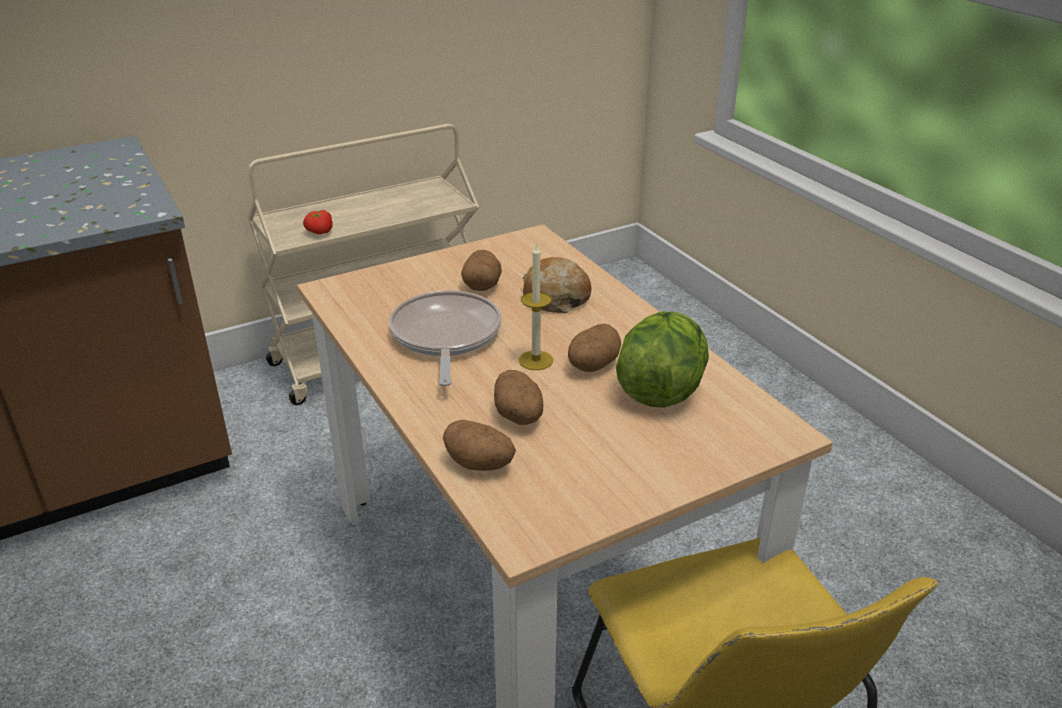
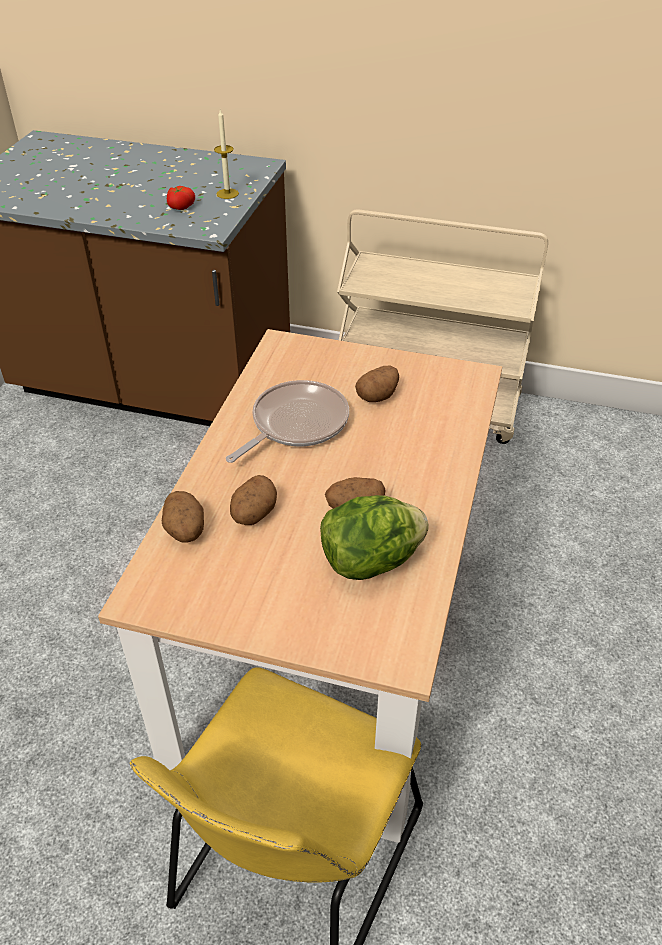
camera: 45 degrees right, 10 degrees up
tomato [303,210,333,234] -> tomato moved to [167,186,195,210]
candle [519,243,553,370] -> candle moved to [214,110,239,199]
bread [523,257,591,313] -> none

